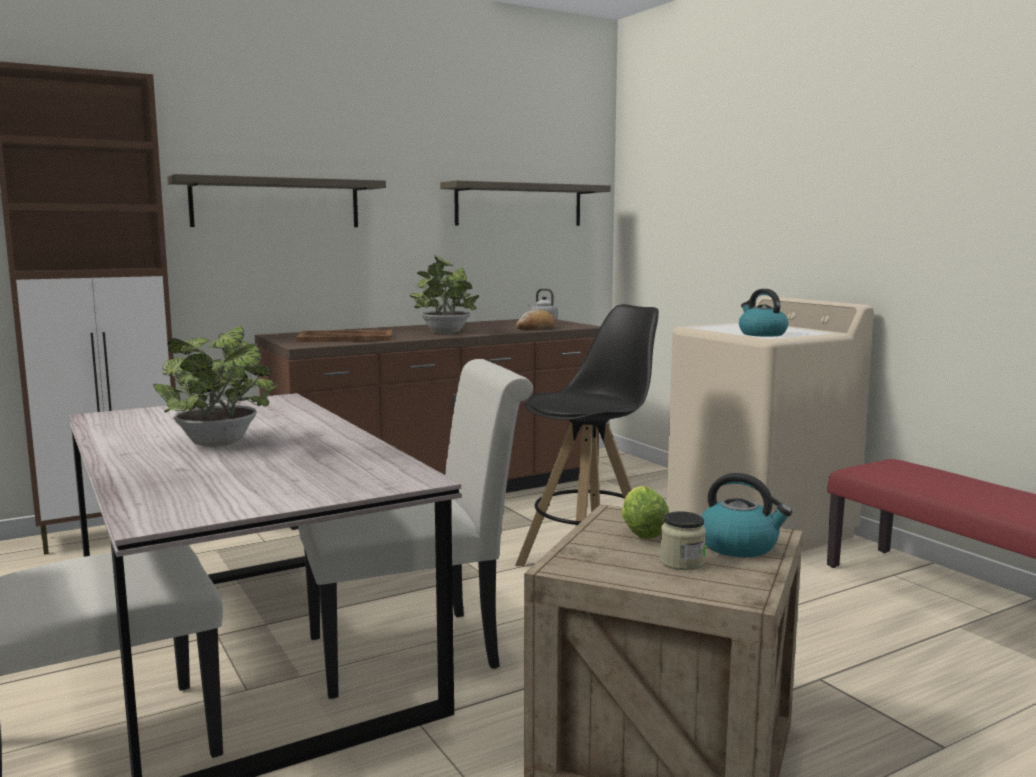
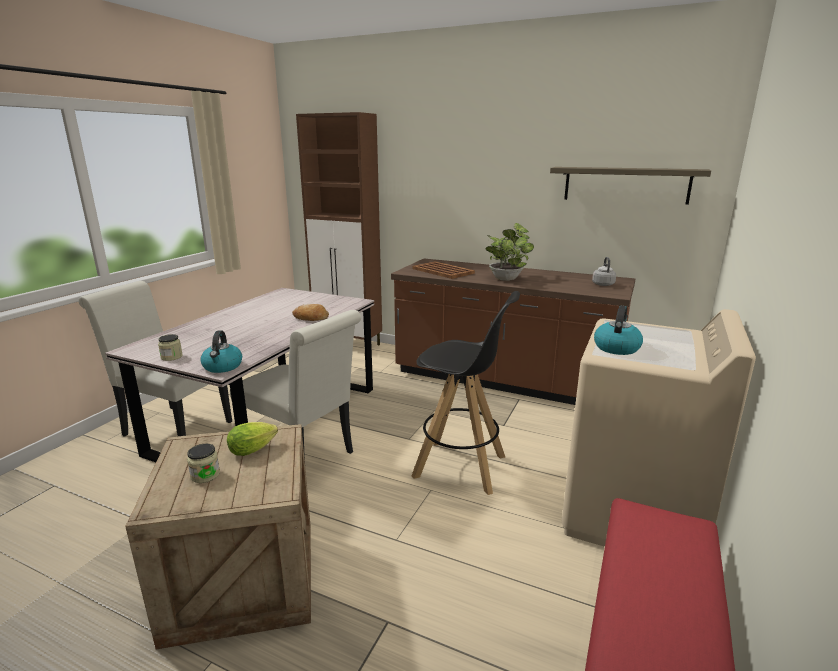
camera: 55 degrees right, 10 degrees up
potted plant [153,326,280,447] -> none
shelf [167,174,386,227] -> none
bread [516,310,556,330] -> bread moved to [292,304,329,321]
kettle [701,473,792,557] -> kettle moved to [200,330,242,373]
none -> jar [158,334,183,361]

